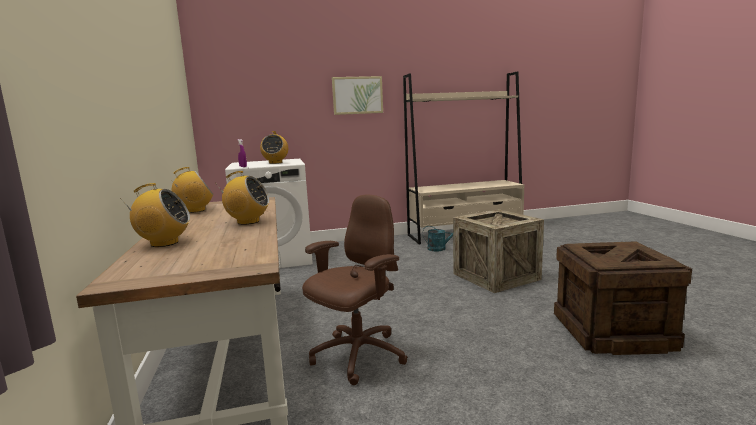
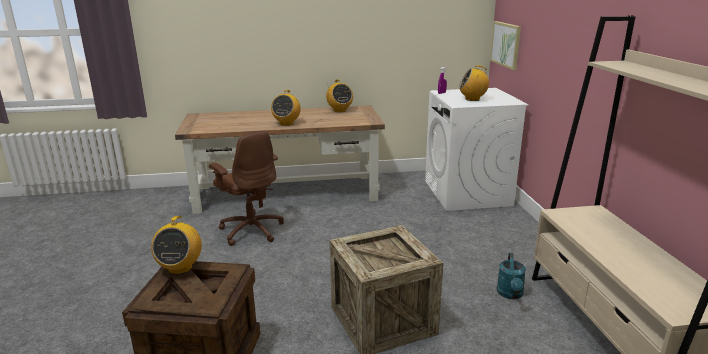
camera: 95 degrees right, 10 degrees up
radio [120,183,190,247] -> radio moved to [151,216,202,275]
picture [332,76,383,115] -> picture moved to [490,21,521,70]

